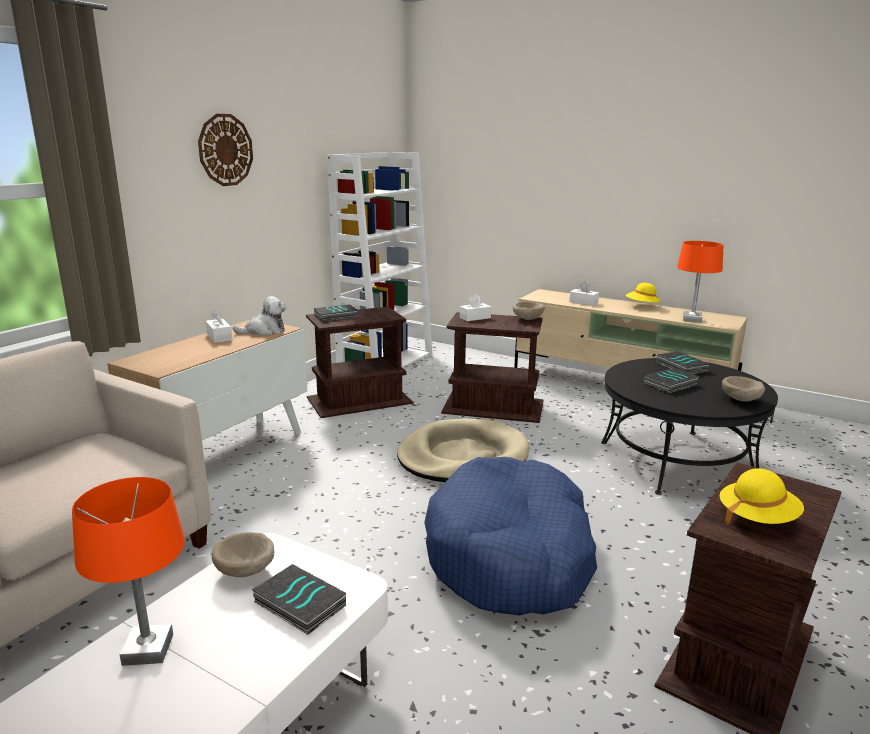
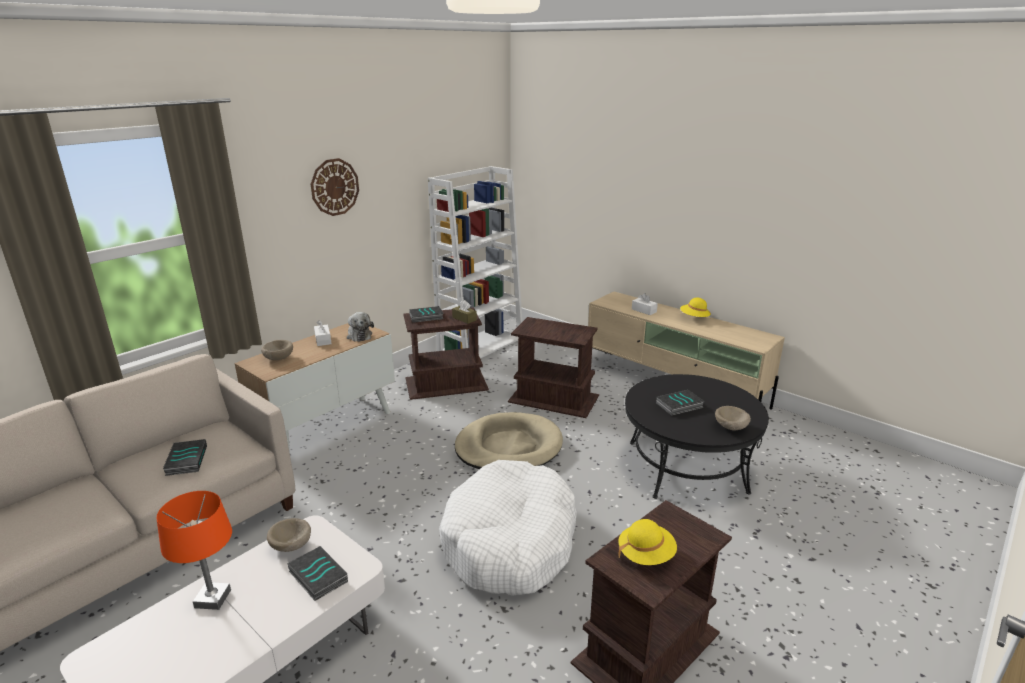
camera: 10 degrees right, 5 degrees up
plush toy [233,296,286,336] -> plush toy turned 75 degrees clockwise [347,312,374,342]
blue dog bed [424,457,597,615] -> white dog bed [439,460,577,596]
white tissue box [460,294,491,321] -> none
beige bowl [513,301,545,320] -> beige bowl moved to [261,340,293,360]
book [656,351,709,374] -> book moved to [163,439,207,476]
orange table lamp [677,241,724,323] -> none
none -> brown tissue box [452,300,477,324]

